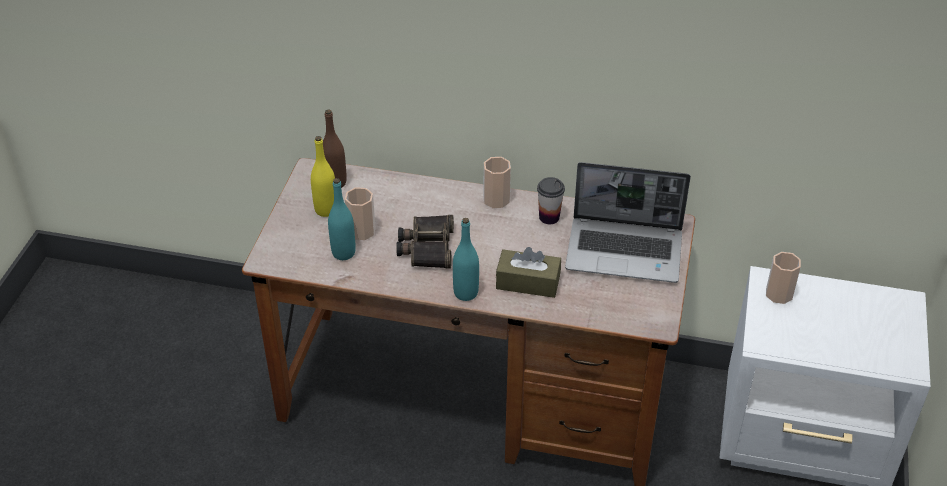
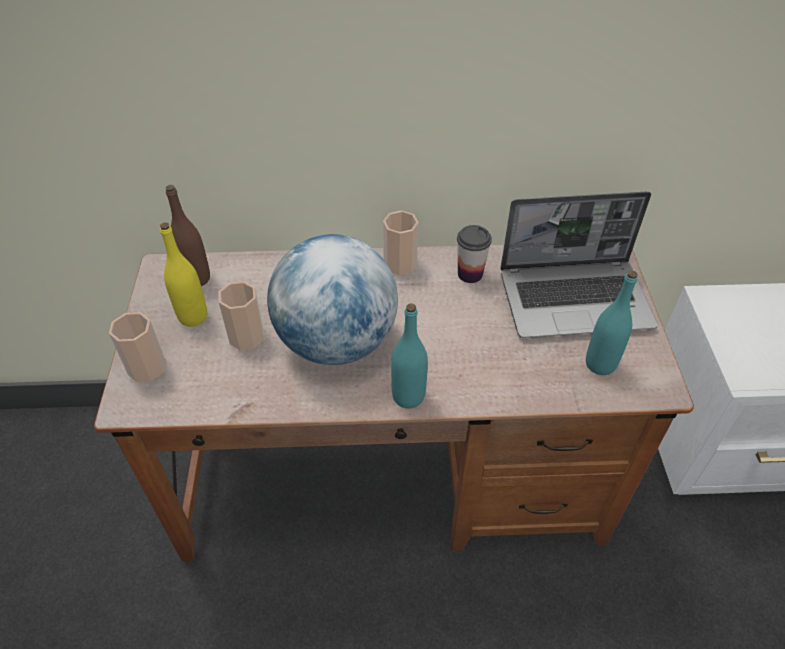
camera: 15 degrees left, 5 degrees up
turquoise bottle [328,178,356,260] -> turquoise bottle moved to [586,270,638,375]
binoculars [396,215,454,269] -> globe [267,234,398,365]
brown tissue box [496,247,561,298] -> none
cup [766,252,801,304] -> cup moved to [109,312,166,382]

